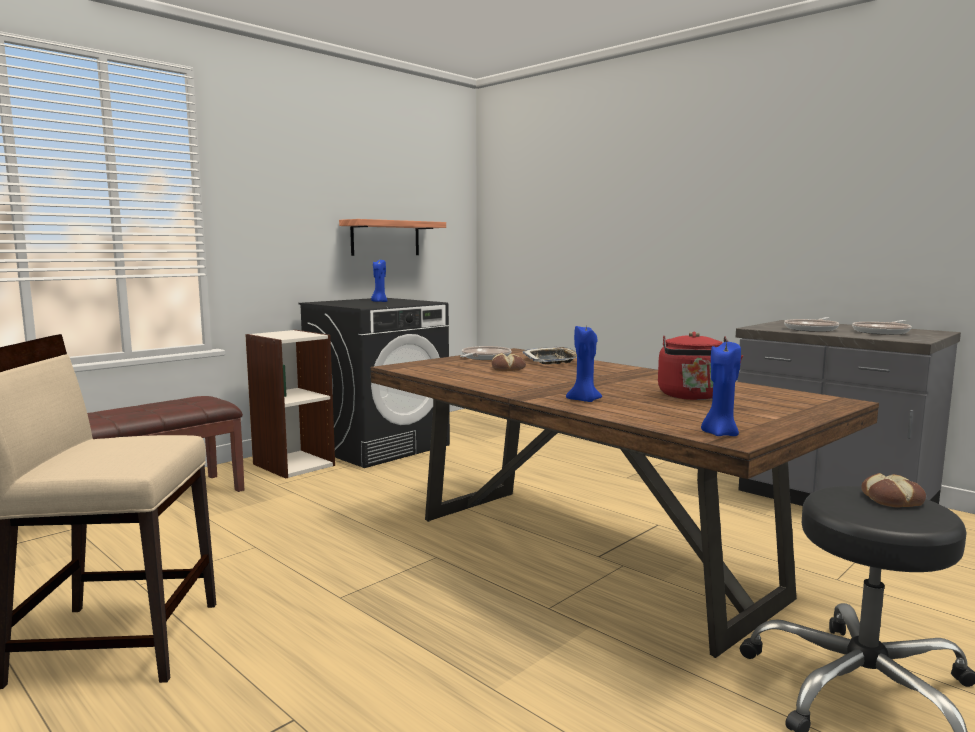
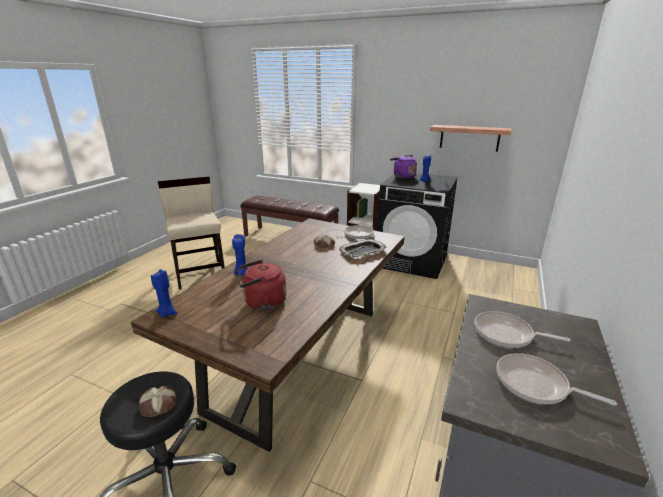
camera: 70 degrees right, 15 degrees up
none -> purple kettle [390,155,417,179]

